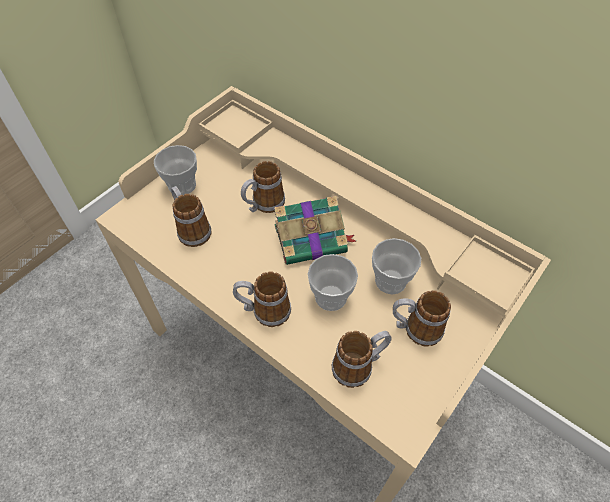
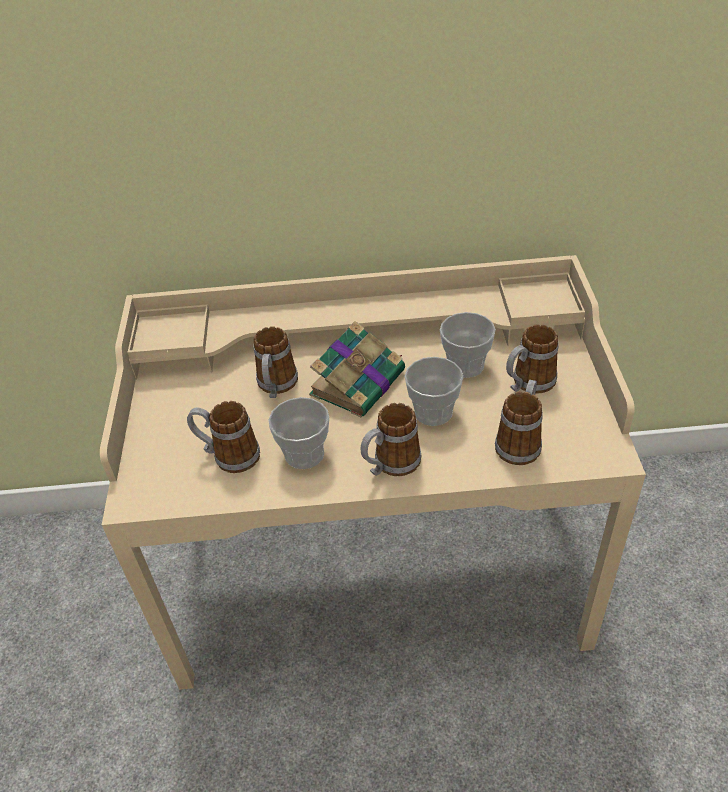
camera: 40 degrees left, 10 degrees down
cup [154,145,197,195] -> cup moved to [269,397,329,469]

